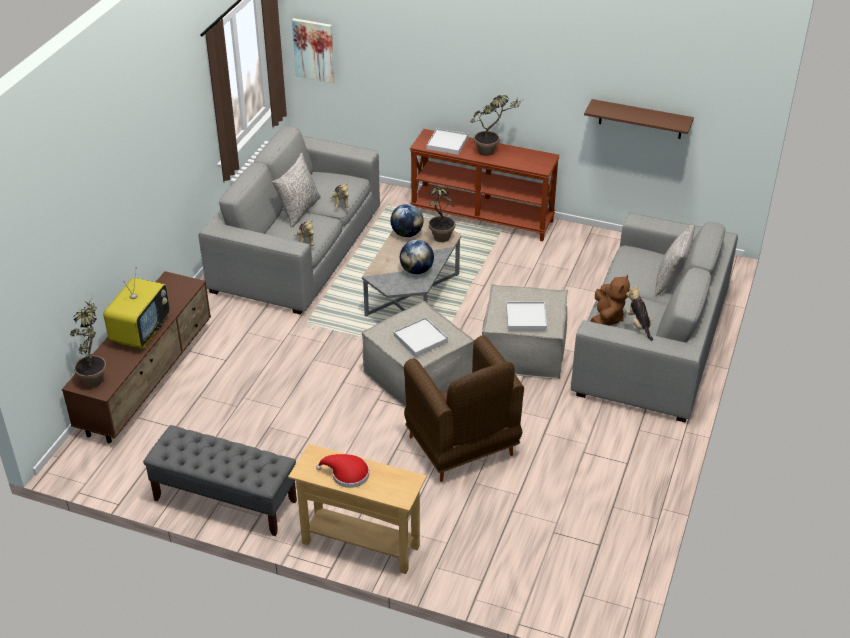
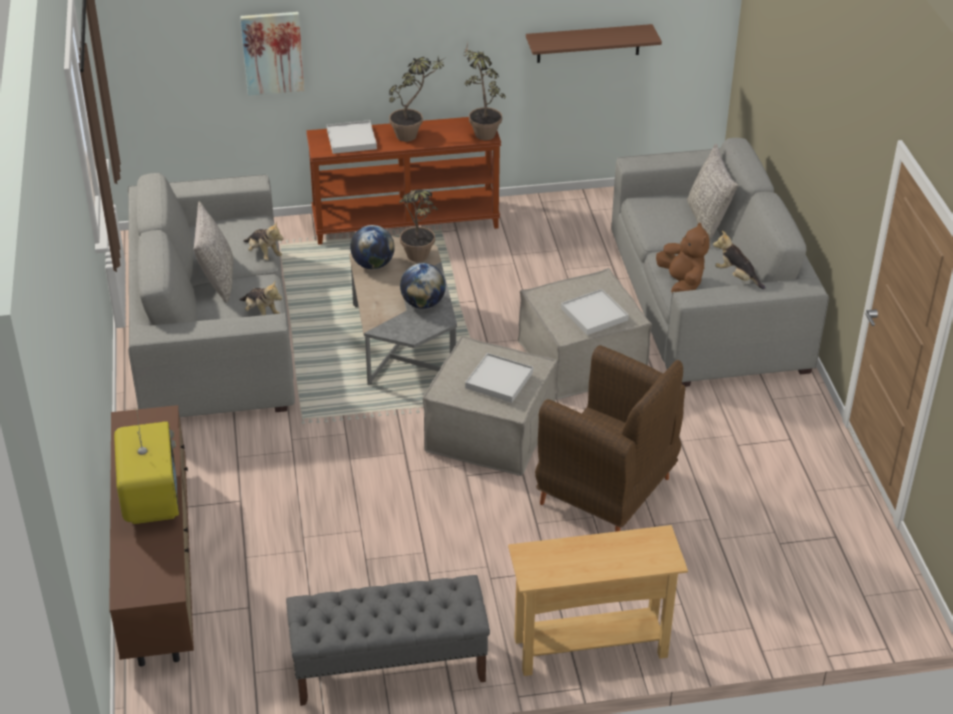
camera: 30 degrees left, 0 degrees up
potted plant [70,297,106,387] -> potted plant moved to [464,43,506,140]
picture [292,18,335,83] -> picture moved to [240,12,304,96]
red hat [316,454,369,488] -> none

